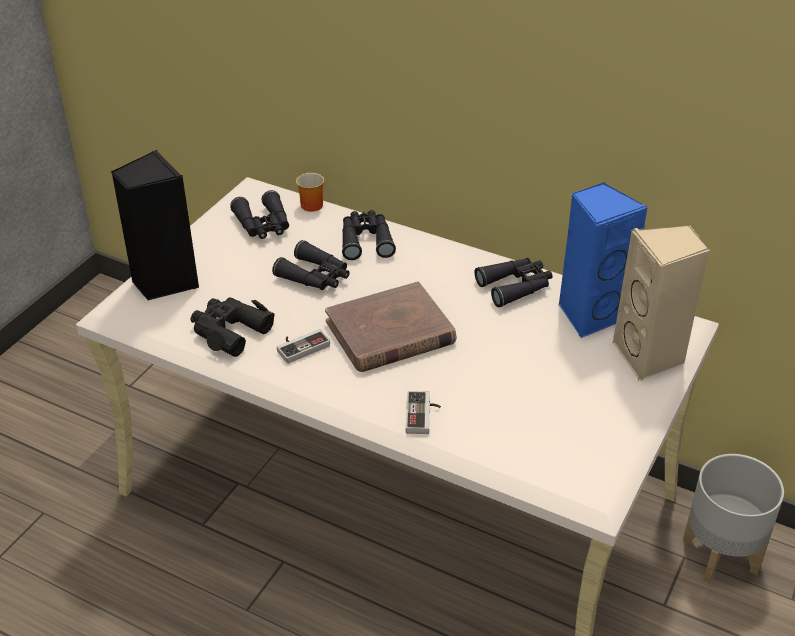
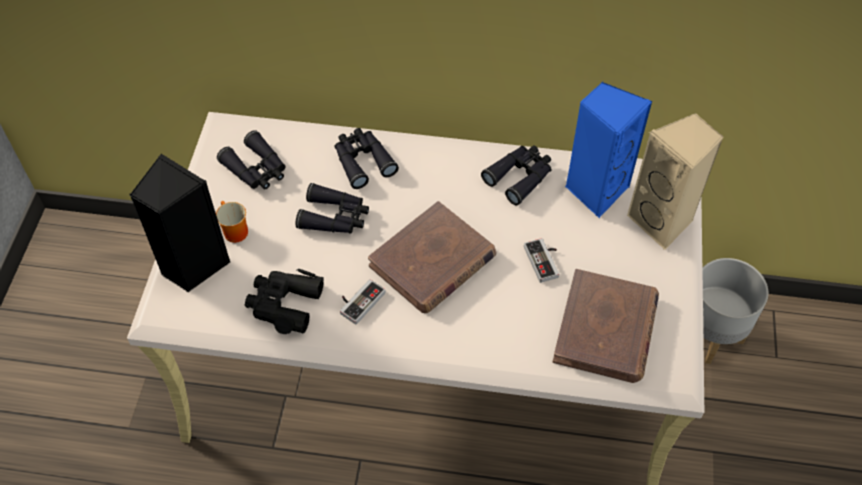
camera: 20 degrees left, 15 degrees up
mug [296,173,324,212] -> mug moved to [216,201,248,243]
game controller [406,391,441,434] -> game controller moved to [524,238,559,283]
none -> brown book [553,269,659,383]

